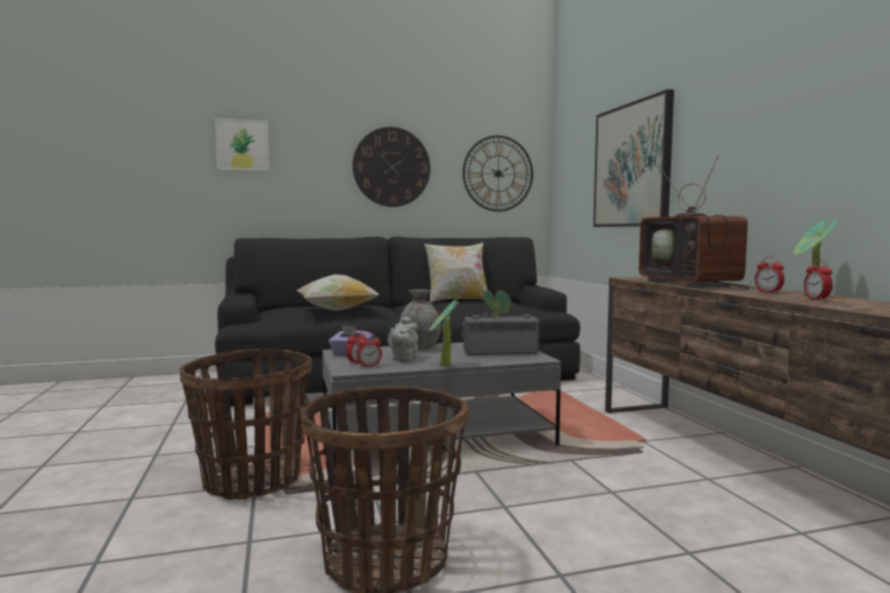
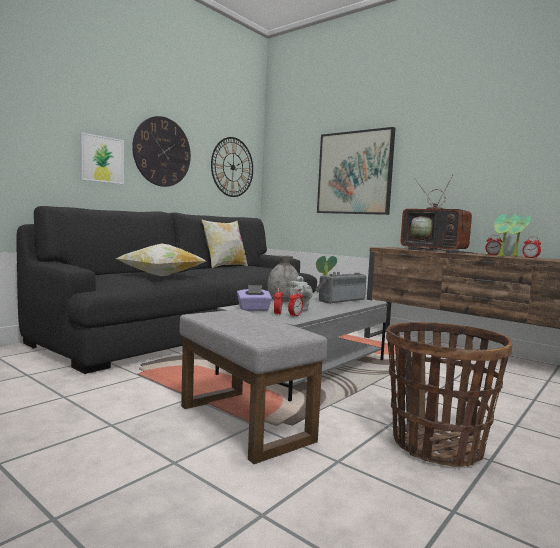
camera: 35 degrees left, 0 degrees up
basket [180,349,312,500] -> grey ottoman [180,309,327,464]
picture [215,118,269,171] -> picture moved to [80,132,124,184]
potted plant [430,299,459,366] -> potted plant moved to [494,214,518,257]

